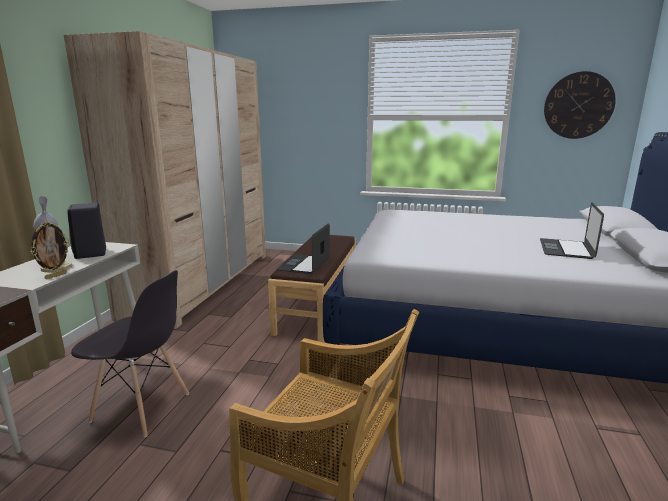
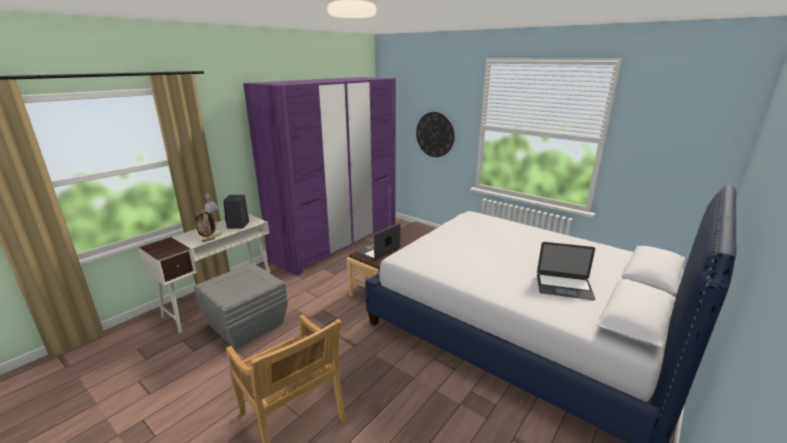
camera: 25 degrees right, 5 degrees up
beige wardrobe [64,31,266,329] -> purple wardrobe [243,77,396,275]
grey chair [71,270,189,437] -> grey storage box [194,263,288,349]
laptop [540,202,604,259] -> laptop turned 120 degrees counterclockwise [537,242,595,300]
wall clock [544,71,616,139] -> wall clock moved to [416,112,455,157]

